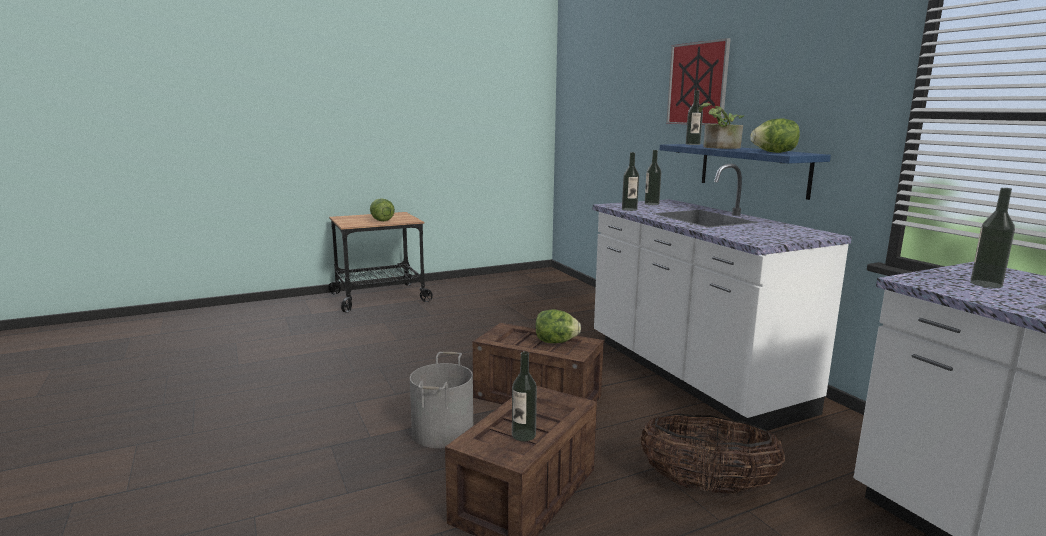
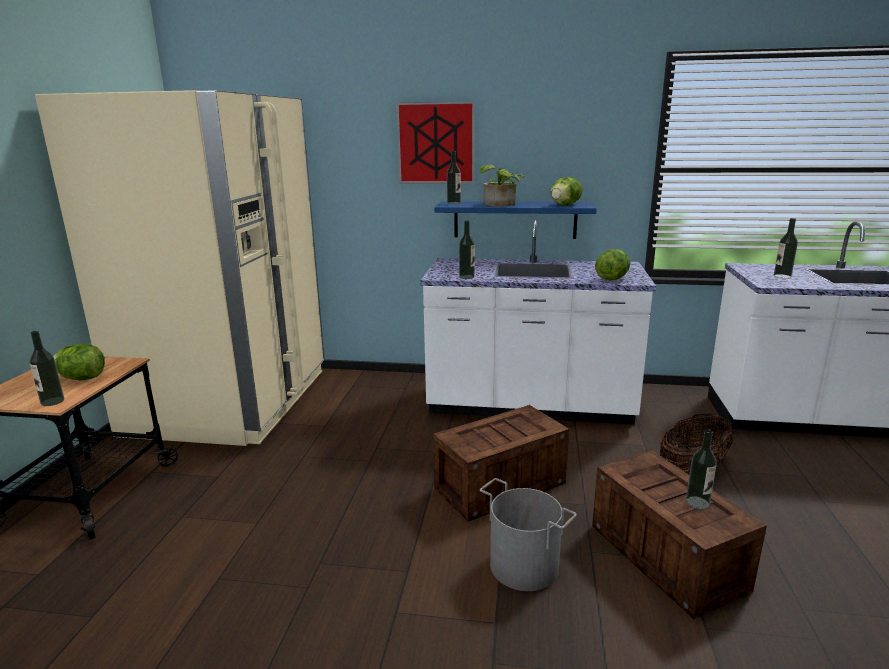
camera: 55 degrees left, 5 degrees up
lettuce [535,309,581,343] -> lettuce moved to [595,249,630,280]
bottle [645,150,661,205] -> bottle moved to [30,330,64,406]
none -> beige fridge [35,90,325,446]

